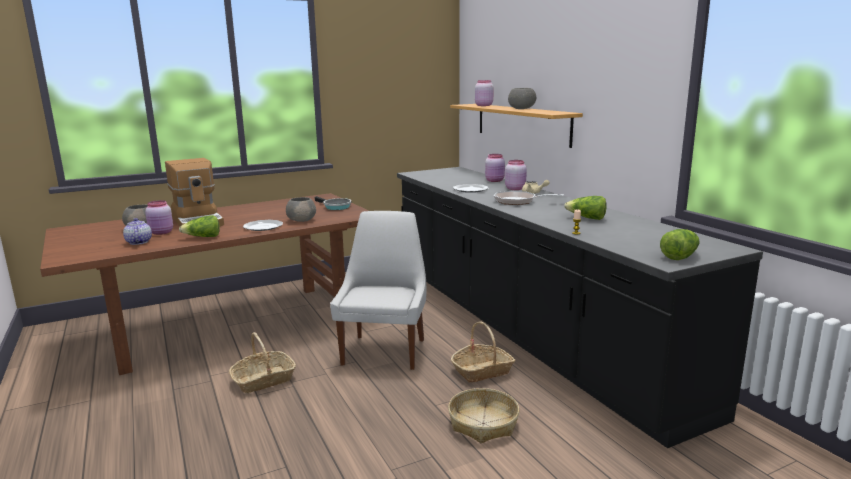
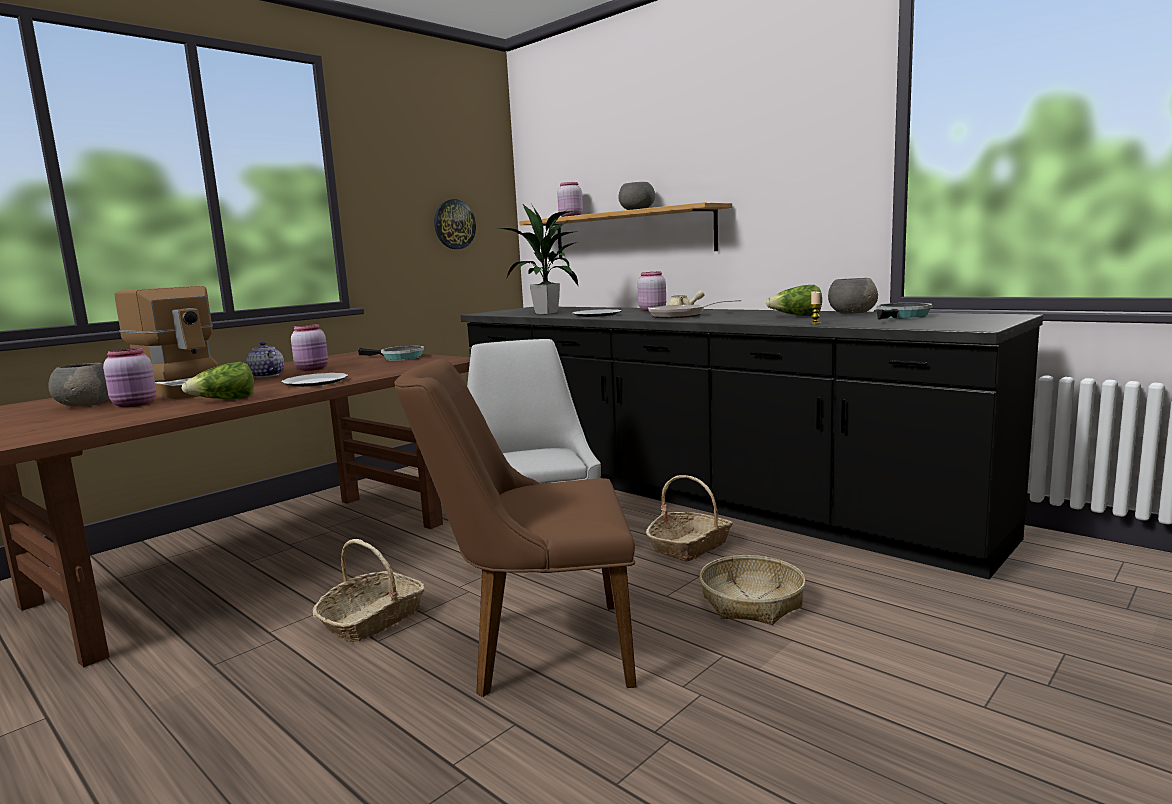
camera: 20 degrees left, 5 degrees down
teapot [123,218,152,245] -> teapot moved to [246,342,284,378]
grey bowl [286,197,316,222] -> grey bowl moved to [828,278,878,314]
pink jar [485,154,505,182] -> pink jar moved to [291,324,328,371]
lettuce [660,229,700,260] -> none
none -> brown chair [394,359,636,697]
none -> wall clock [434,199,476,249]
none -> potted plant [500,204,580,314]
none -> frying pan [877,303,932,320]

